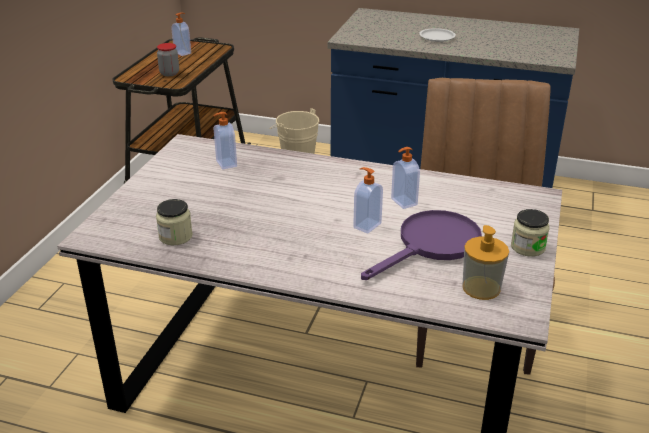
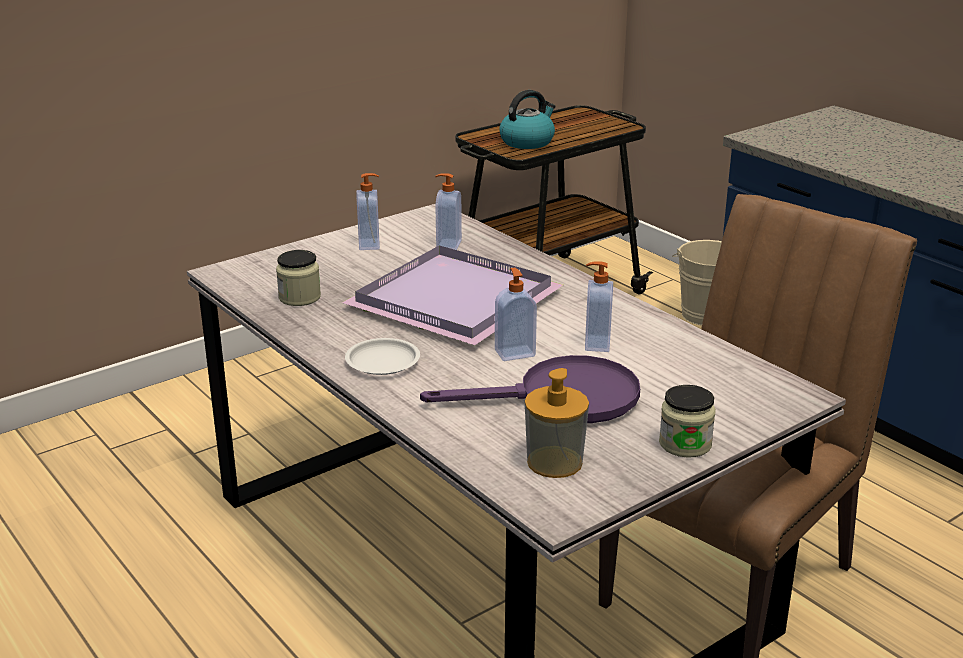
camera: 35 degrees right, 5 degrees down
jar [157,43,179,76] -> kettle [499,90,556,149]
soap dispenser [171,12,191,56] -> soap dispenser moved to [356,173,380,250]
white plate [419,28,456,42] -> white plate moved to [345,338,420,375]
none -> purple tray [342,246,563,345]

